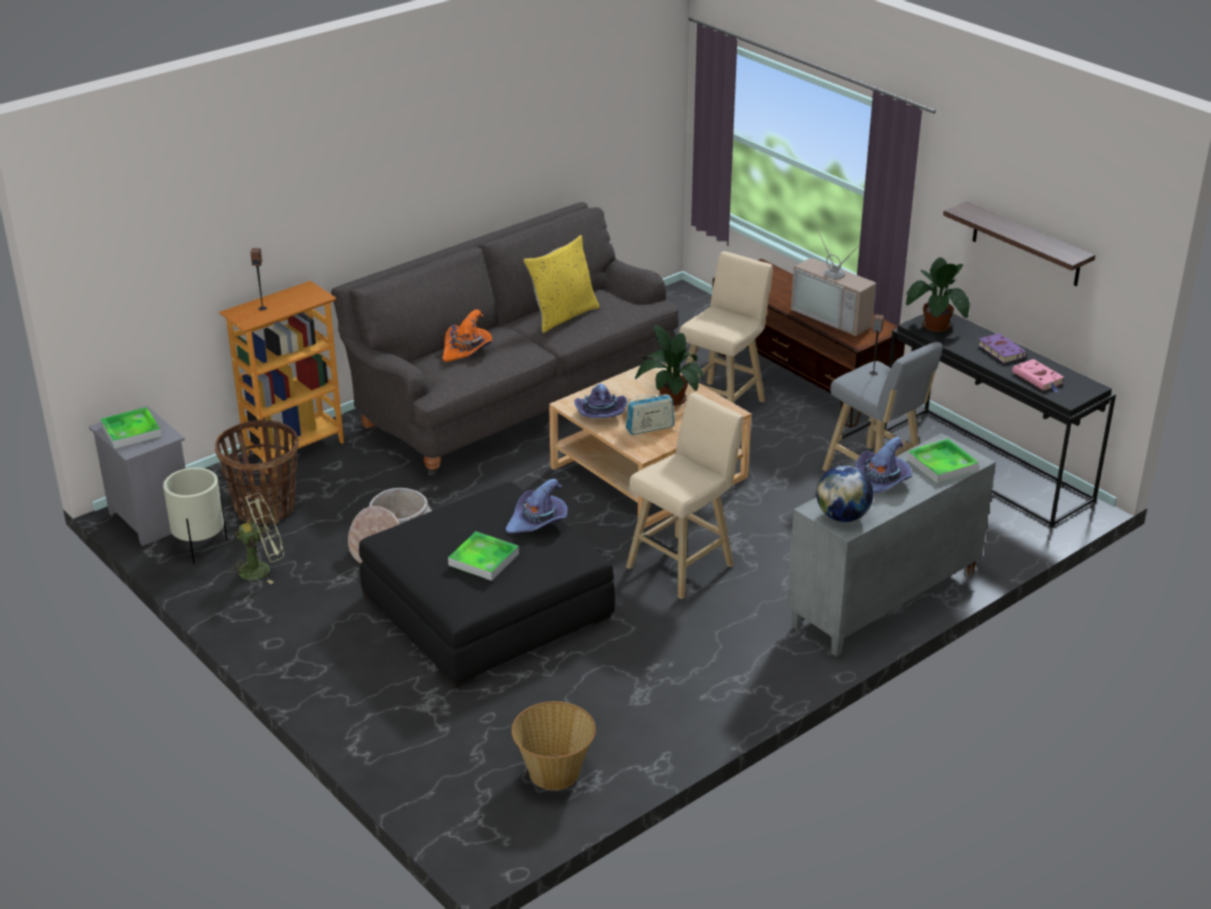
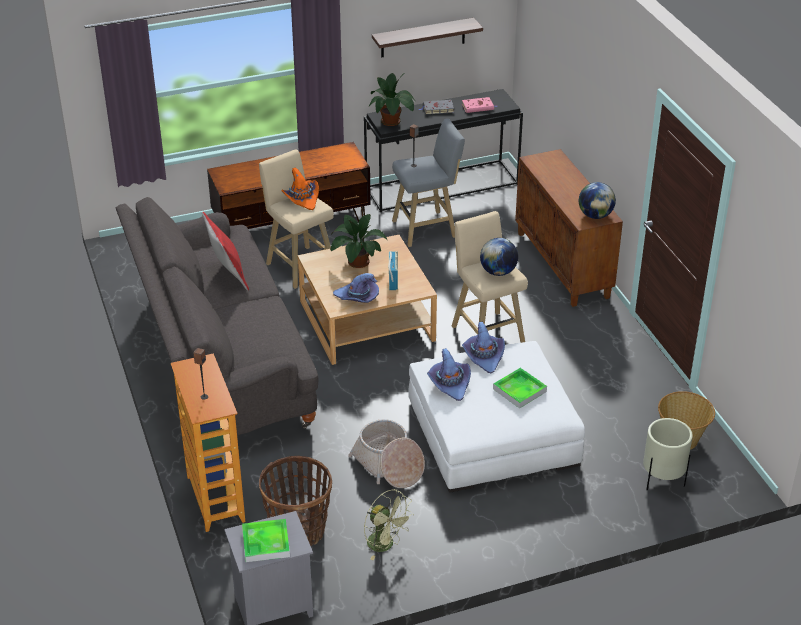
camera: 70 degrees left, 5 degrees up
beige planter [163,467,228,564] -> beige planter moved to [643,418,693,490]
green fan [228,493,284,584] -> green fan turned 135 degrees clockwise [364,489,414,560]
black ottoman [359,482,615,688] -> white ottoman [408,341,585,493]
orange hat [443,309,493,362] -> orange hat moved to [281,167,319,210]
yellow pillow [523,235,600,333] -> red pillow [202,212,249,291]
grey cabinet [787,433,996,657] -> brown cabinet [515,149,623,307]
television [791,229,876,336] -> none
purple hat [855,437,912,493] -> purple hat moved to [427,348,471,401]
tray [907,438,979,484] -> none
purple book [978,333,1027,363] -> grey book [419,100,454,114]
none -> globe [480,238,518,276]

